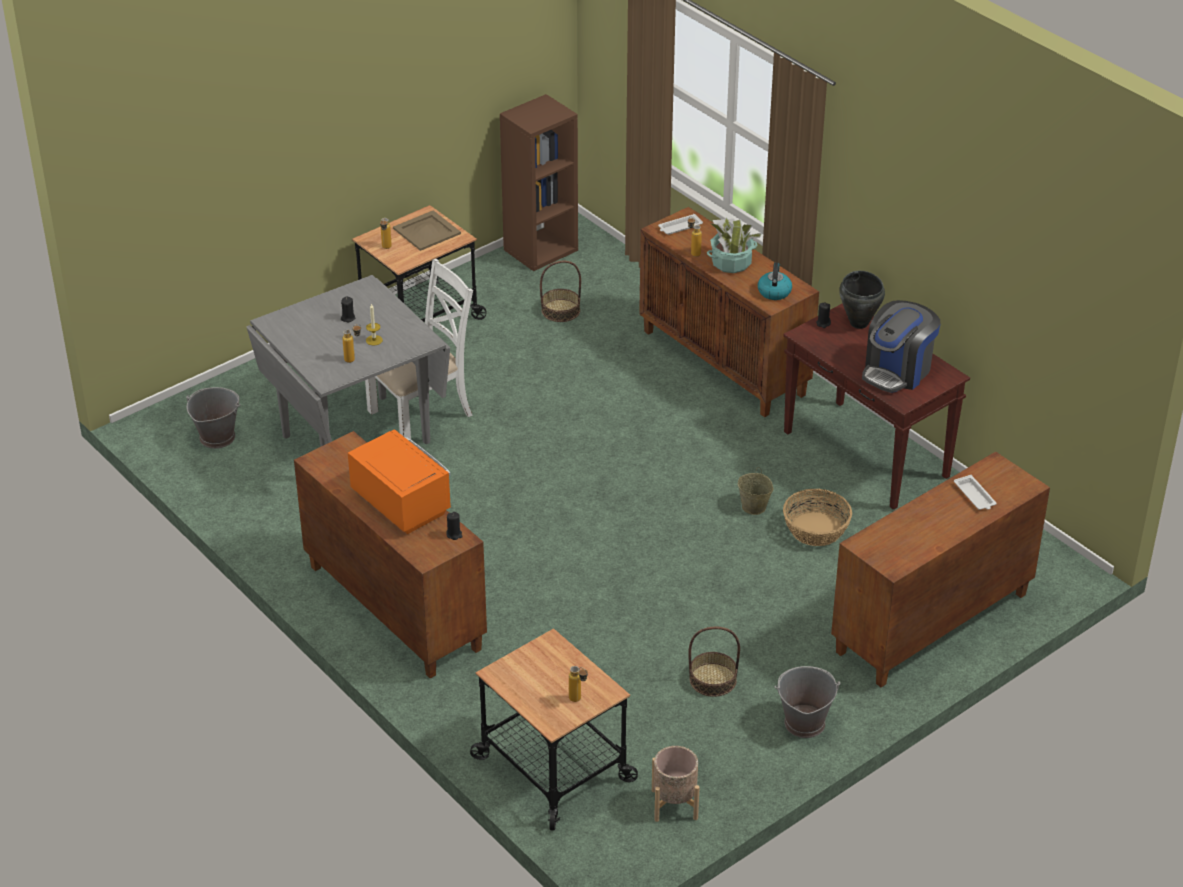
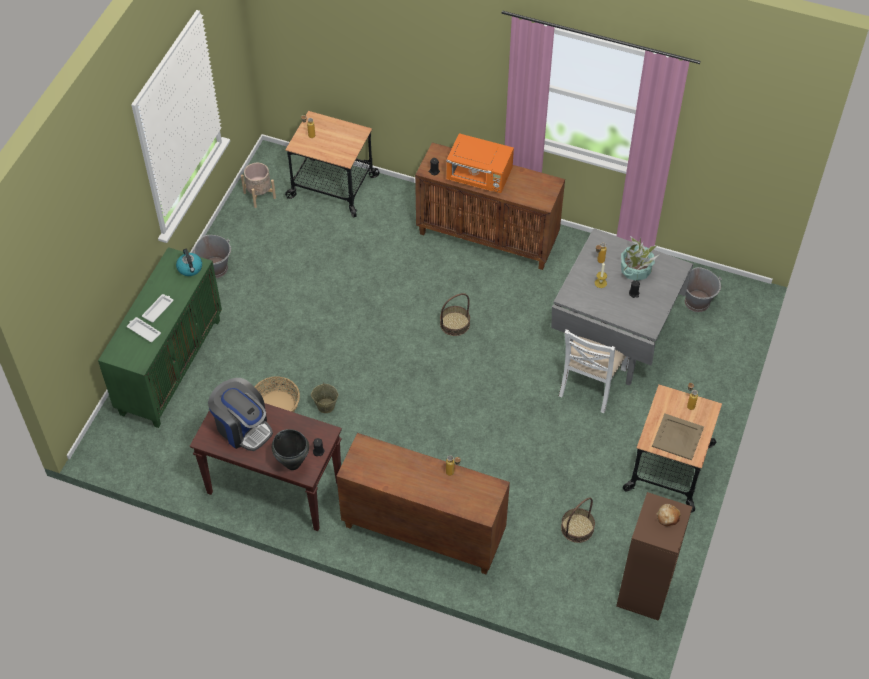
camera: 150 degrees right, 15 degrees up
white tray [658,214,703,235] -> white tray moved to [142,294,173,322]
basket [688,626,740,697] -> basket moved to [440,293,470,336]
potted plant [707,217,762,273] -> potted plant moved to [621,236,658,281]
kettle [758,262,792,300] -> kettle moved to [176,249,202,276]
brown cabinet [831,451,1050,687] -> green cabinet [98,247,222,428]
coffee machine [862,300,941,393] -> coffee machine turned 120 degrees clockwise [208,378,273,451]
none -> bread [657,504,681,526]

